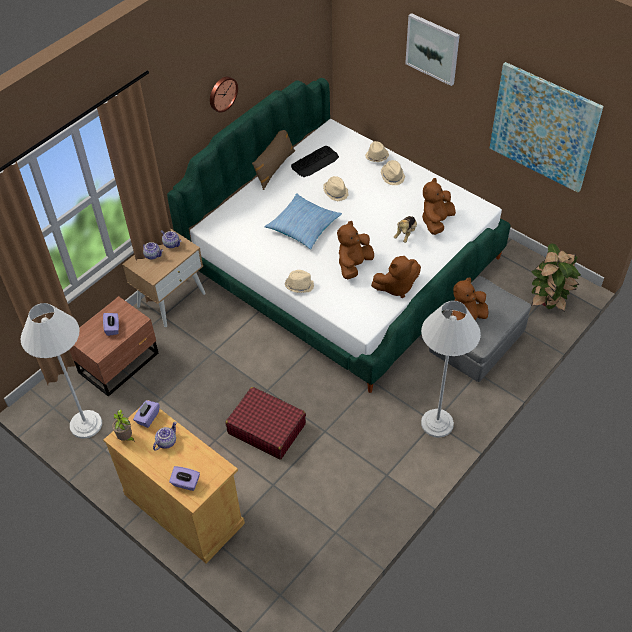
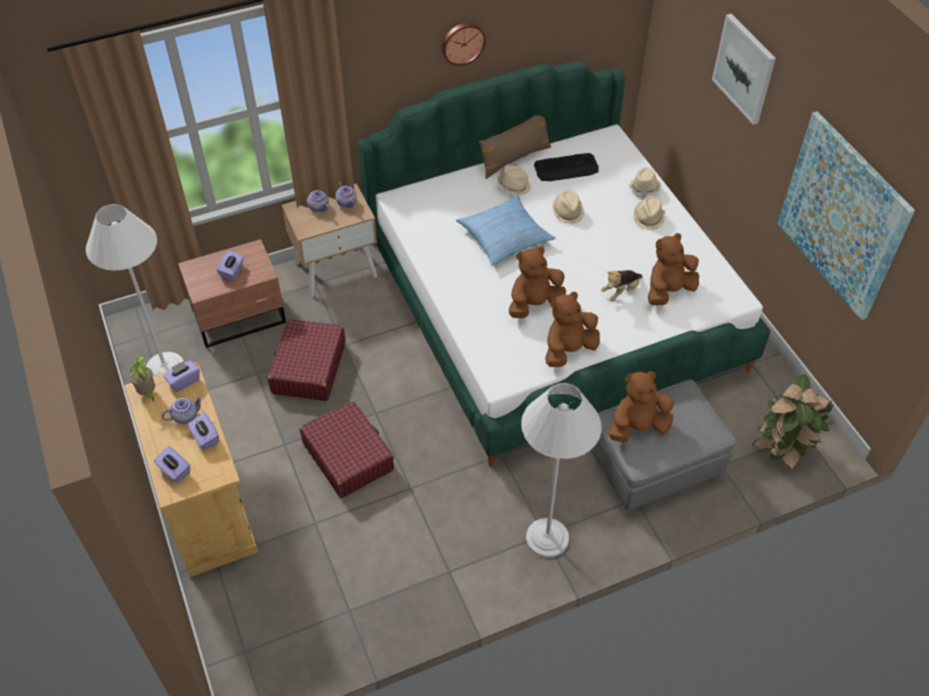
camera: 25 degrees right, 0 degrees up
beige hat [285,270,314,293] -> beige hat moved to [497,166,531,195]
brown plush toy [371,256,421,298] -> brown plush toy turned 135 degrees clockwise [545,292,600,367]
none -> purple tissue box [188,413,219,450]
none -> red suitcase [268,319,345,401]

